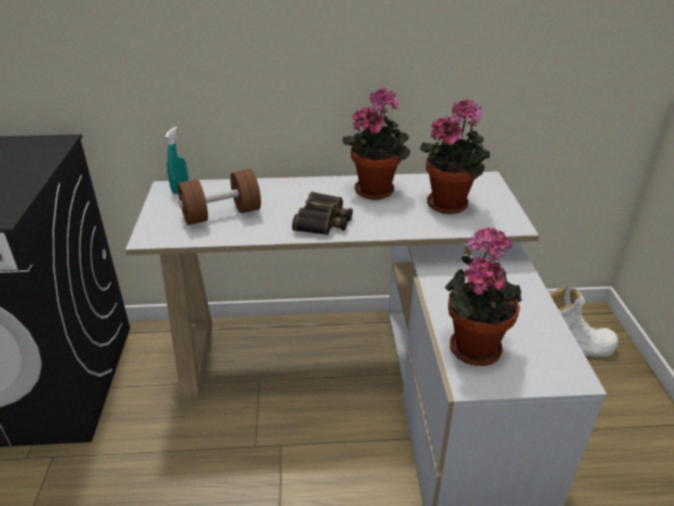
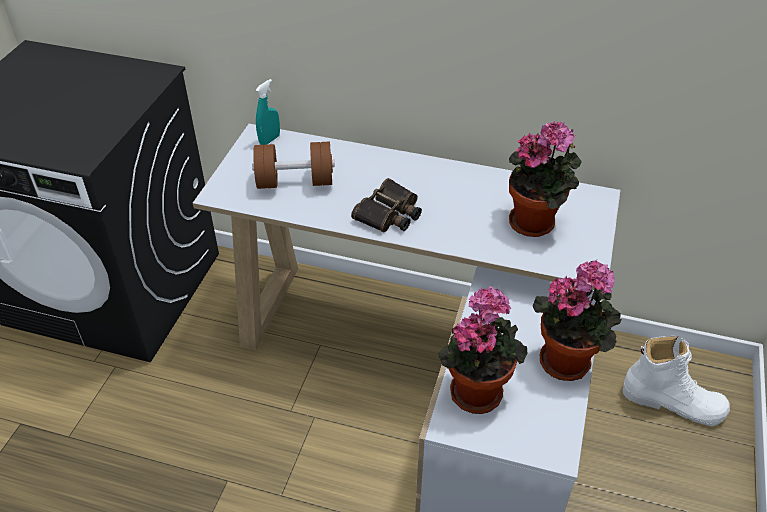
camera: 20 degrees right, 10 degrees up
potted plant [343,87,410,200] -> potted plant moved to [532,259,621,381]

